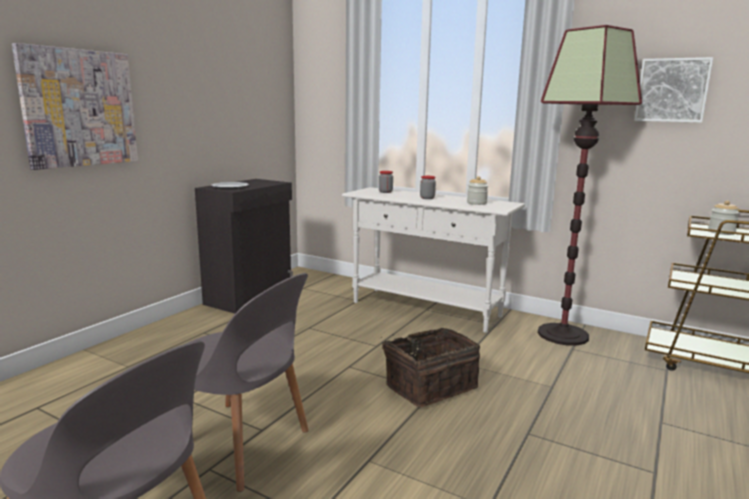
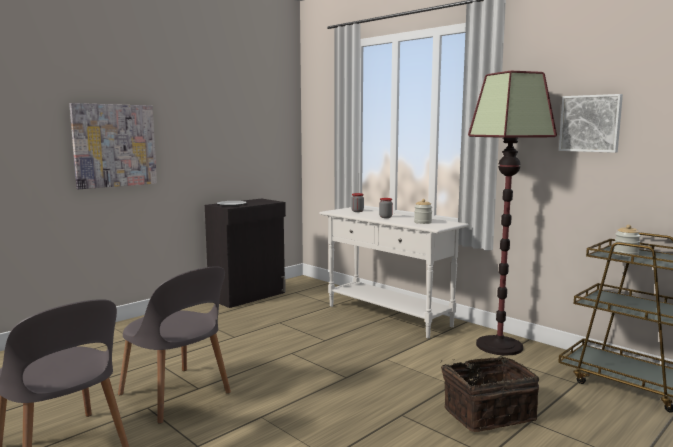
camera: 15 degrees right, 5 degrees down
basket [381,328,480,407] -> basket moved to [440,357,539,432]

